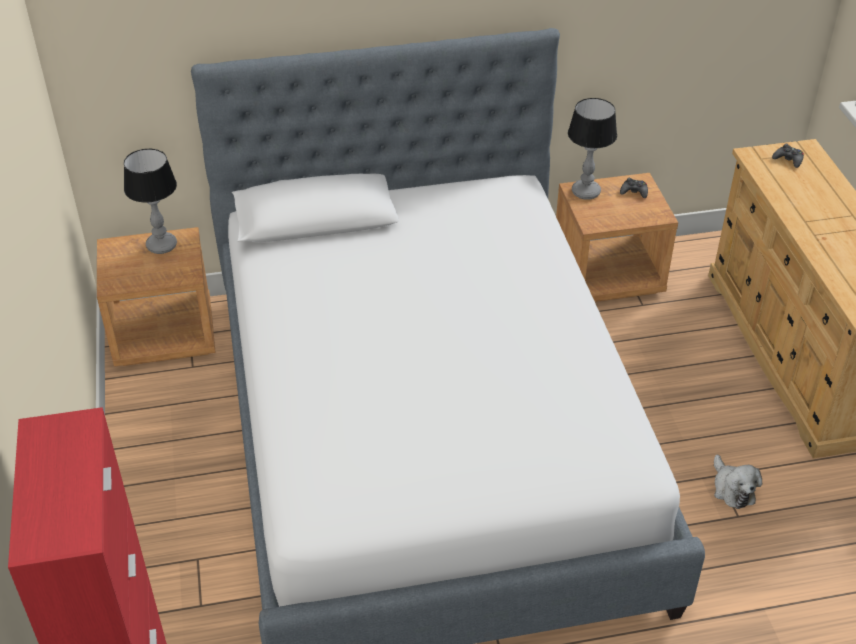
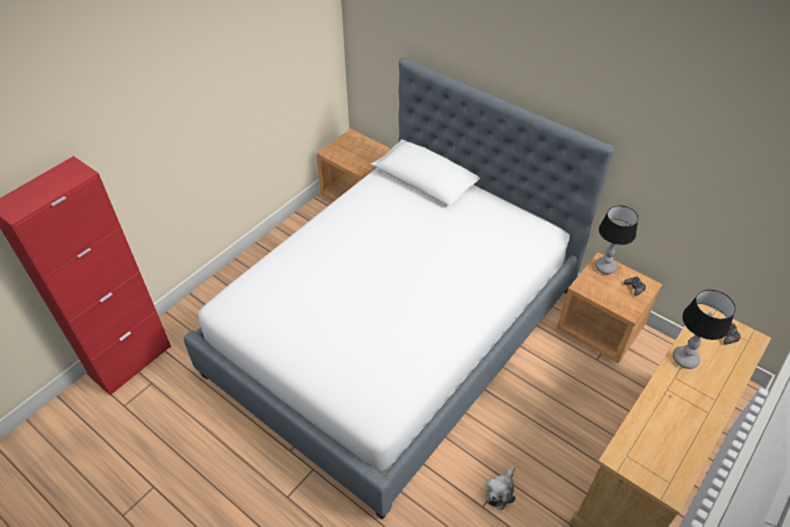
camera: 50 degrees right, 5 degrees up
table lamp [124,149,177,254] -> table lamp moved to [673,290,736,369]

